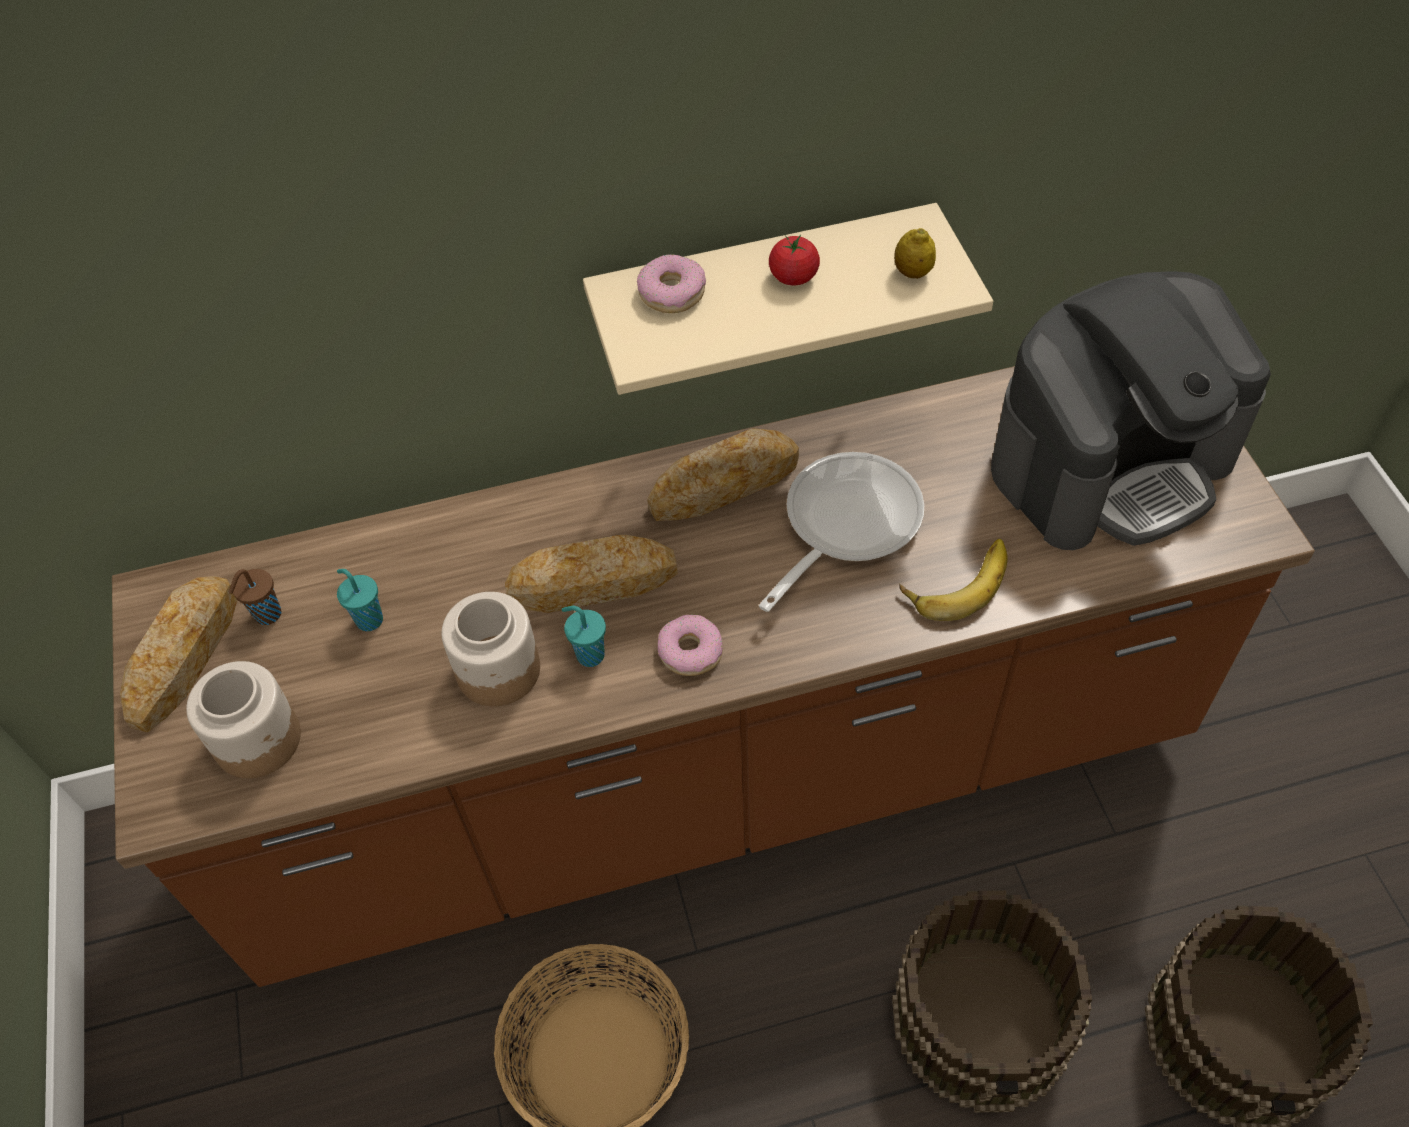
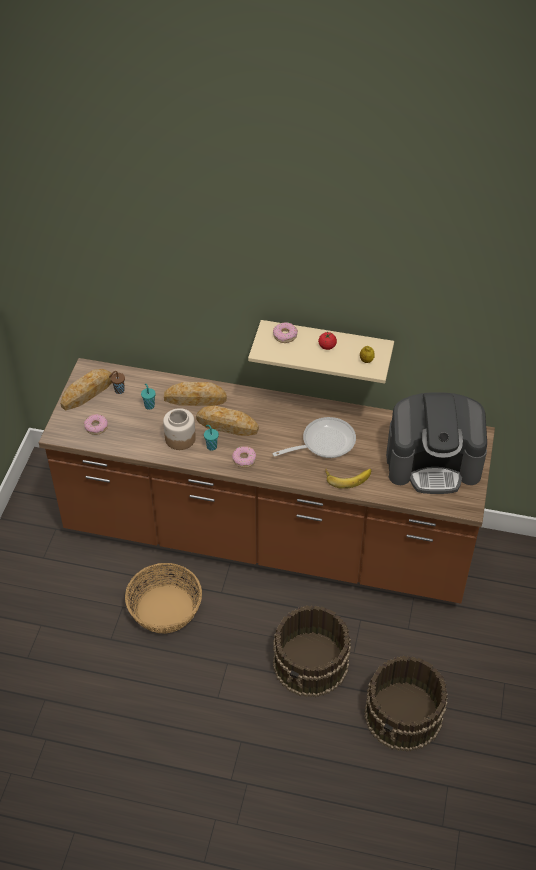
camera: 25 degrees right, 5 degrees down
jar [186,661,301,778] -> donut [84,414,108,435]
bread [647,428,799,521] -> bread moved to [164,382,227,406]

